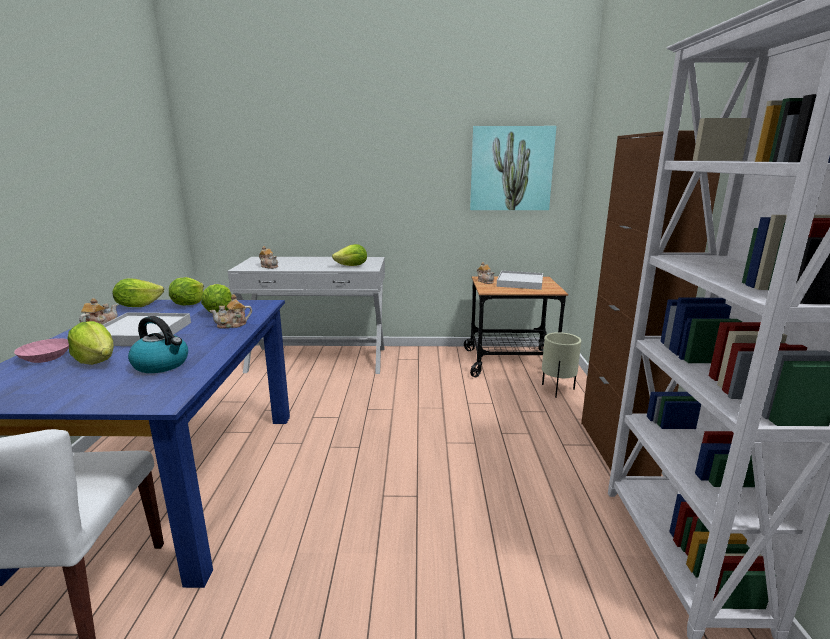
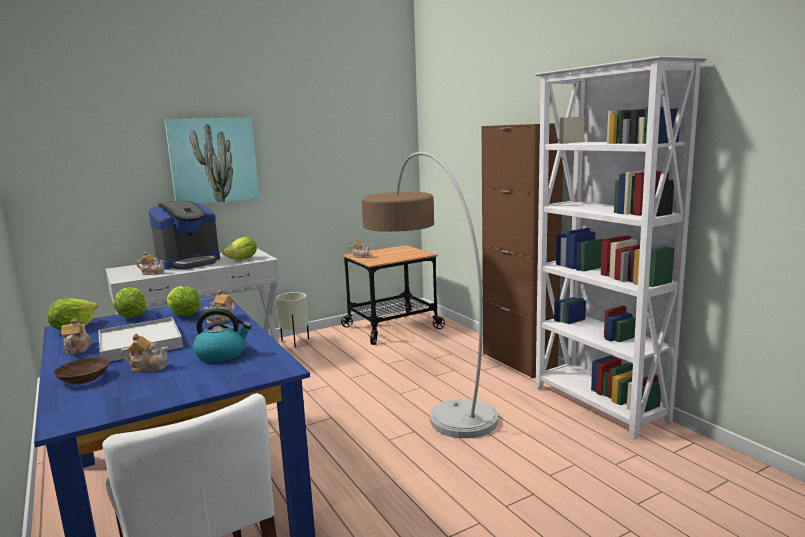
camera: 30 degrees left, 5 degrees down
pink bowl [14,338,69,363] -> brown bowl [54,357,109,384]
lettuce [67,321,114,365] -> teapot [121,333,168,372]
picture [470,126,556,210] -> picture moved to [165,117,260,204]
white tray [497,271,543,290] -> none
beige planter [542,332,581,398] -> beige planter moved to [276,292,309,347]
none -> coffee machine [148,201,220,270]
none -> floor lamp [362,152,498,438]

